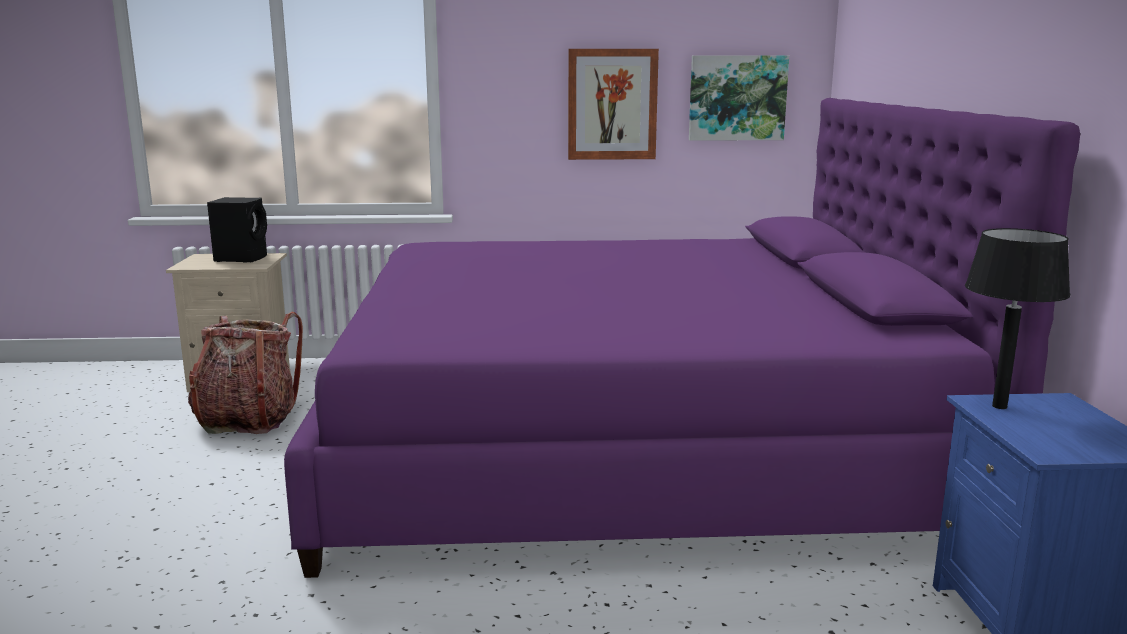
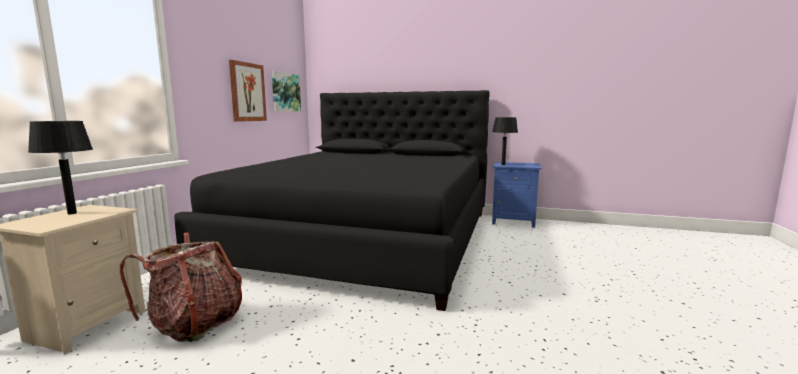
camera: 70 degrees left, 5 degrees down
black speaker [207,197,267,263] -> black table lamp [28,121,93,214]
purple bed [284,98,1080,578] -> black bed [174,90,490,311]

